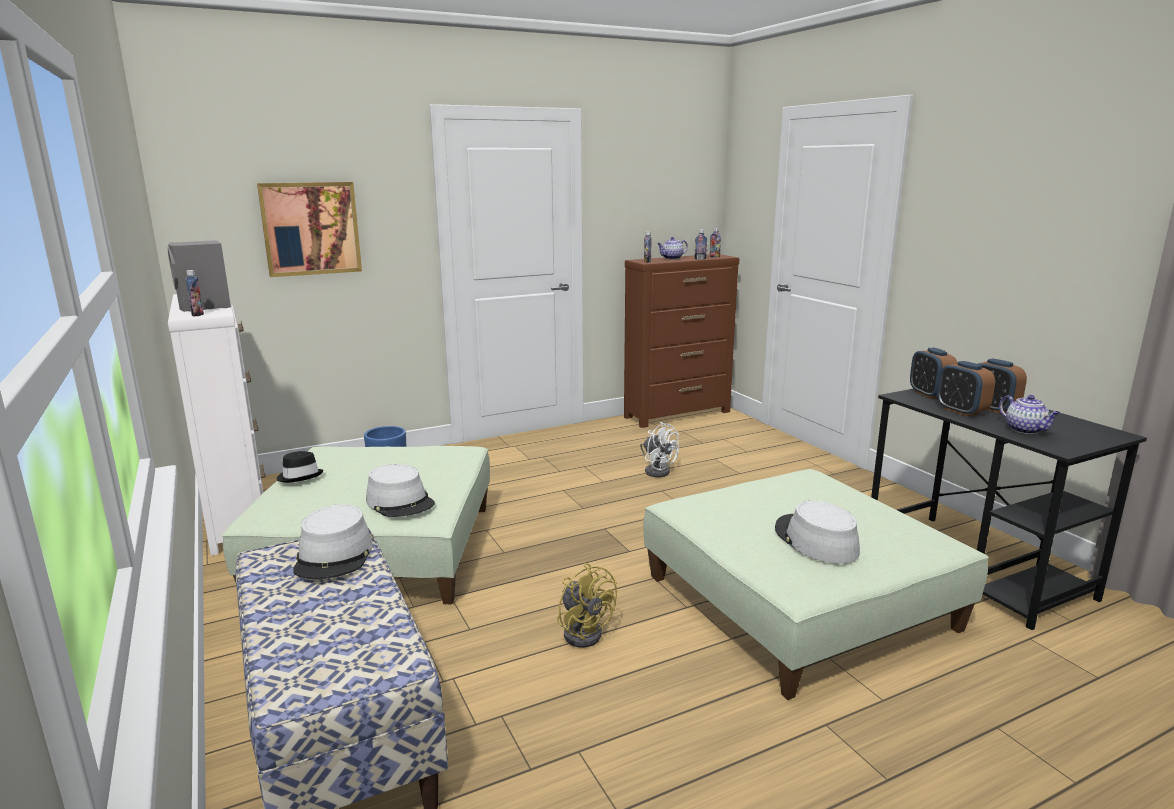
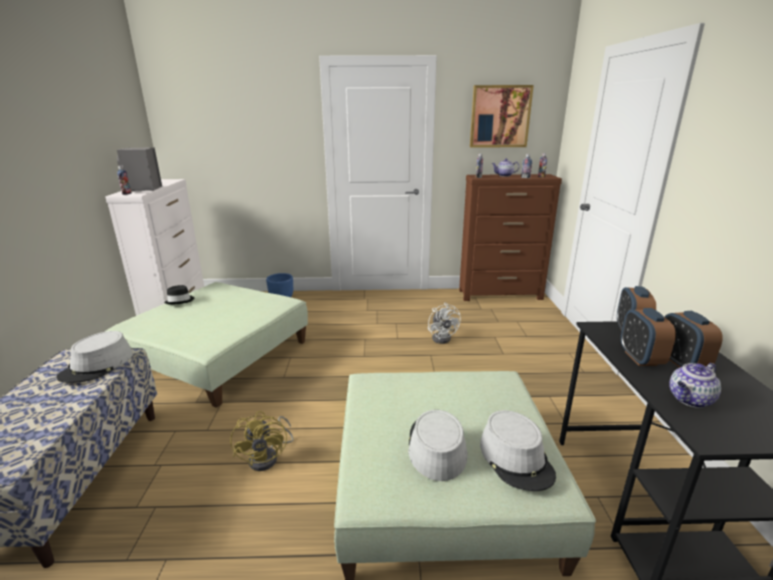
camera: 25 degrees right, 5 degrees up
picture [257,182,362,277] -> picture moved to [470,85,534,148]
grey hat [366,464,435,517] -> grey hat moved to [480,410,556,491]
teapot [999,395,1061,434] -> teapot turned 60 degrees clockwise [669,363,721,408]

